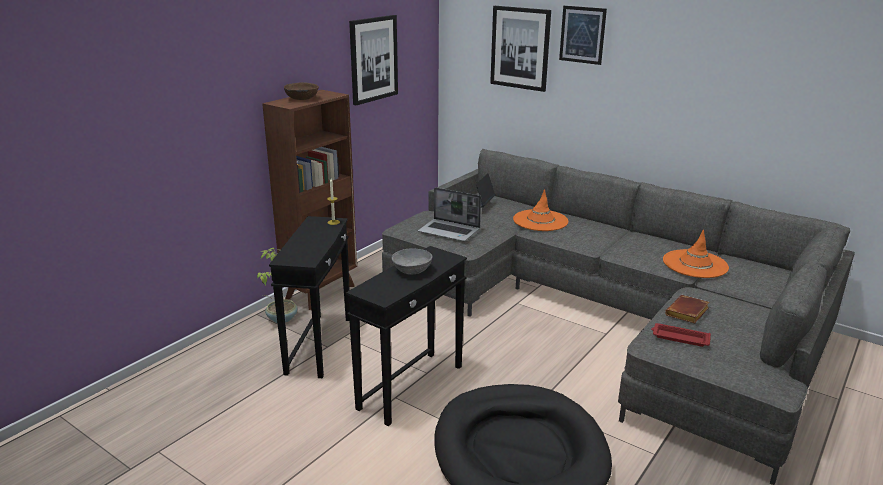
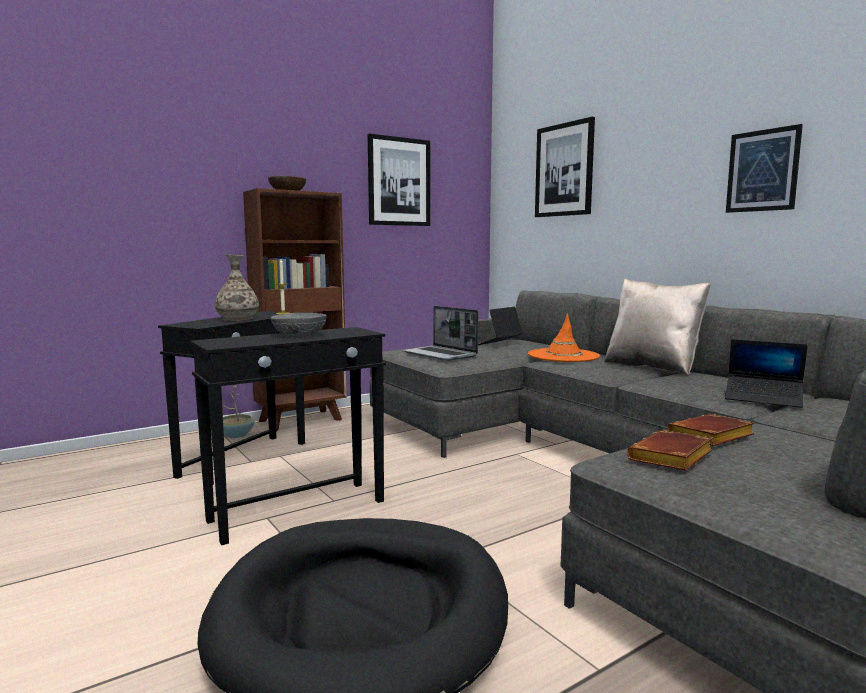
camera: 20 degrees right, 15 degrees down
picture [559,6,607,65] -> picture moved to [726,124,803,213]
red tray [651,323,711,347] -> brown book [627,430,713,471]
orange hat [663,230,729,278] -> laptop [725,339,808,408]
none -> vase [215,255,259,321]
none -> beige pillow [604,279,711,376]

